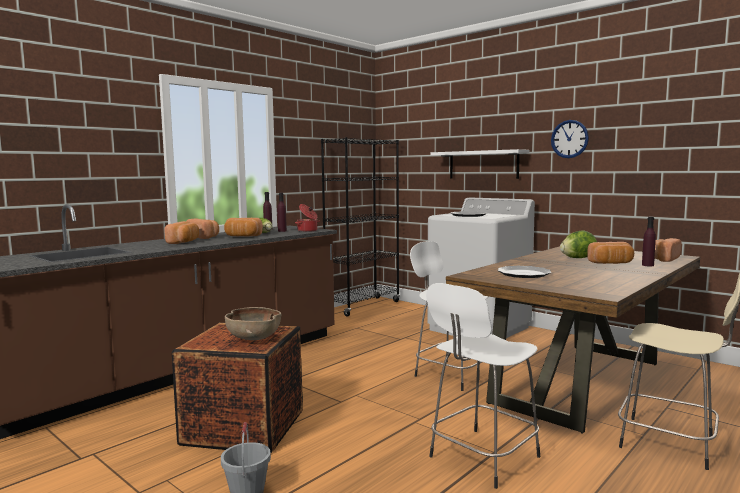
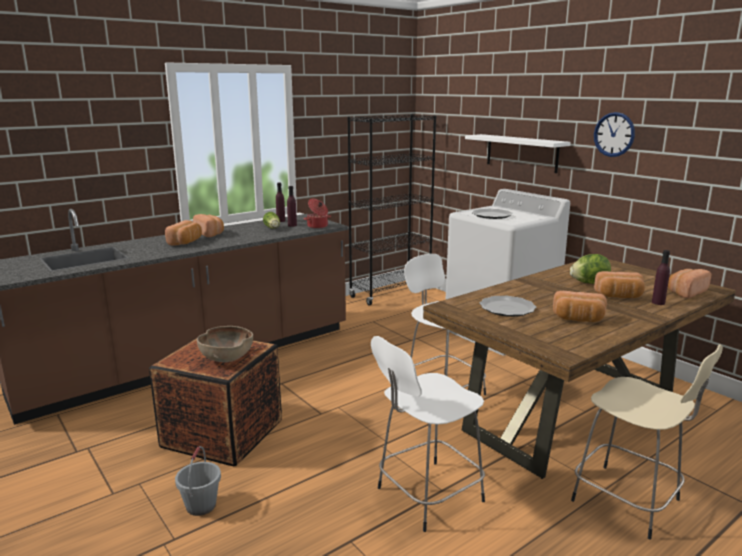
camera: 10 degrees right, 10 degrees up
bread [224,218,263,236] -> bread moved to [553,291,607,322]

